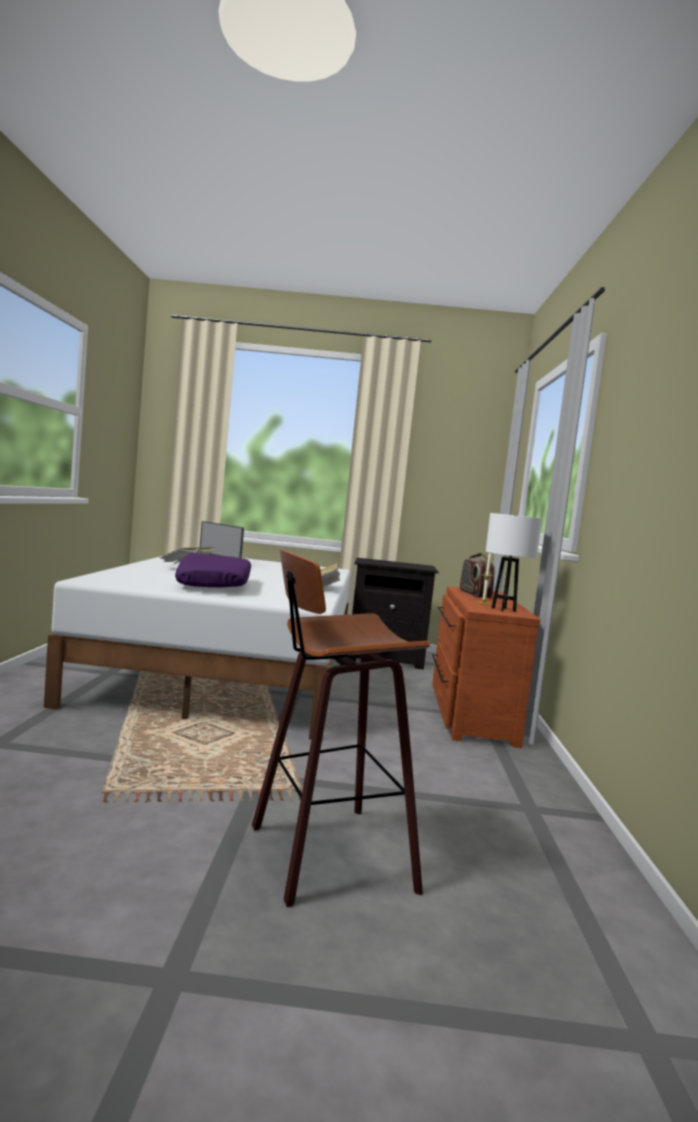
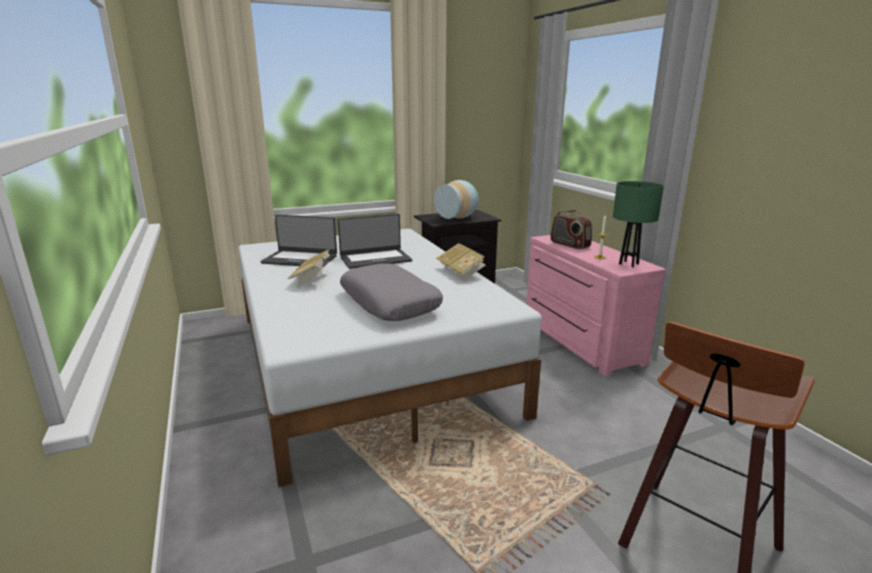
camera: 25 degrees left, 15 degrees up
purple pillow [175,553,251,587] -> grey pillow [340,264,443,321]
brown dresser [432,586,540,748] -> pink dresser [527,235,666,376]
white table lamp [486,513,542,612] -> green table lamp [613,181,664,267]
none -> laptop [338,214,412,269]
none -> vase [434,180,478,219]

